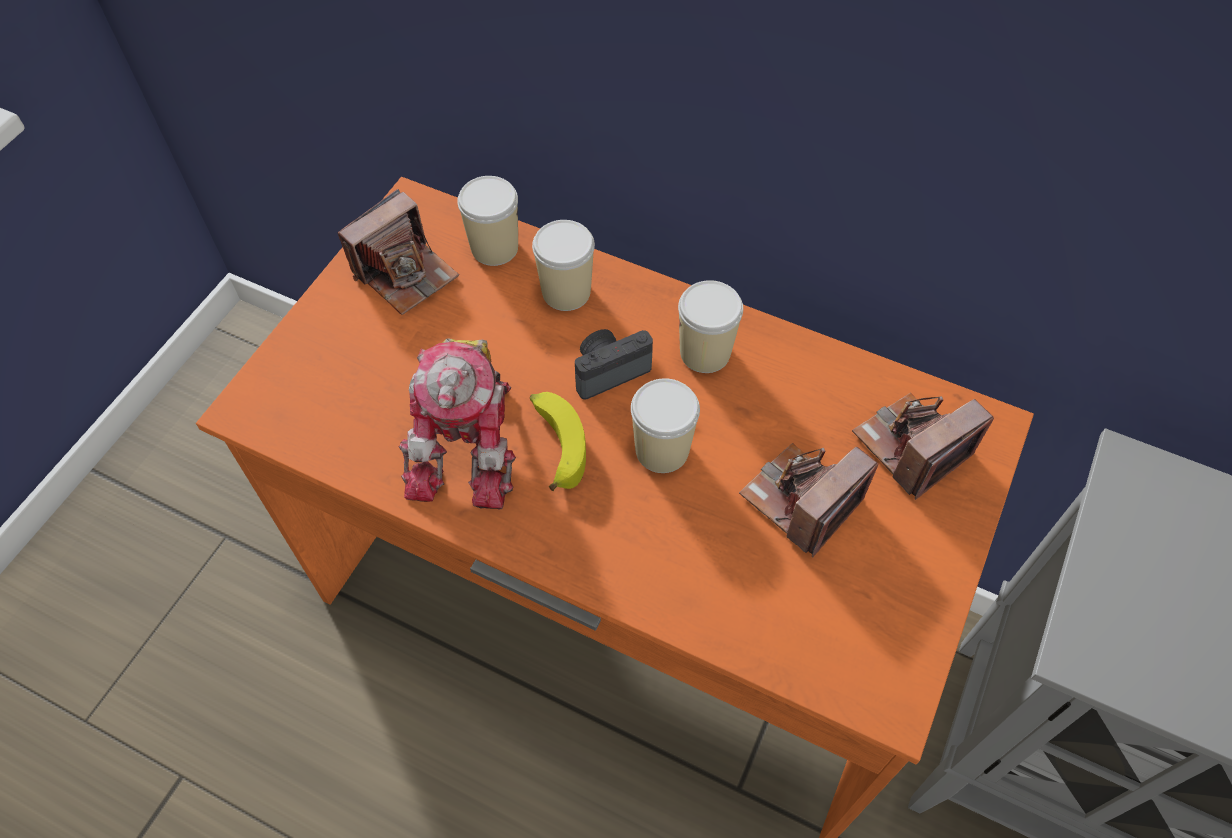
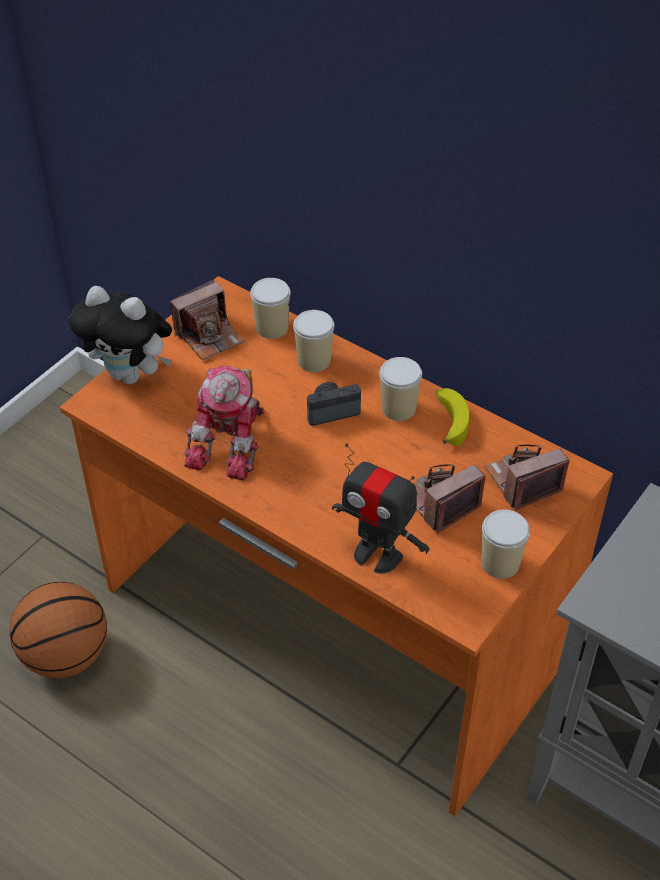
camera: 10 degrees right, 10 degrees down
banana [530,392,586,491] -> banana moved to [436,388,469,446]
cup [631,378,700,473] -> cup moved to [481,510,530,579]
none -> basketball [9,582,107,678]
none -> plush toy [69,286,172,385]
none -> toy robot [332,443,430,574]

